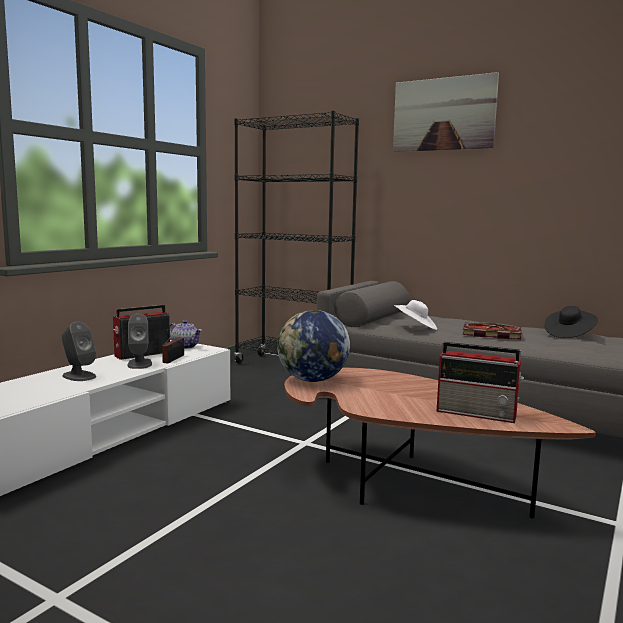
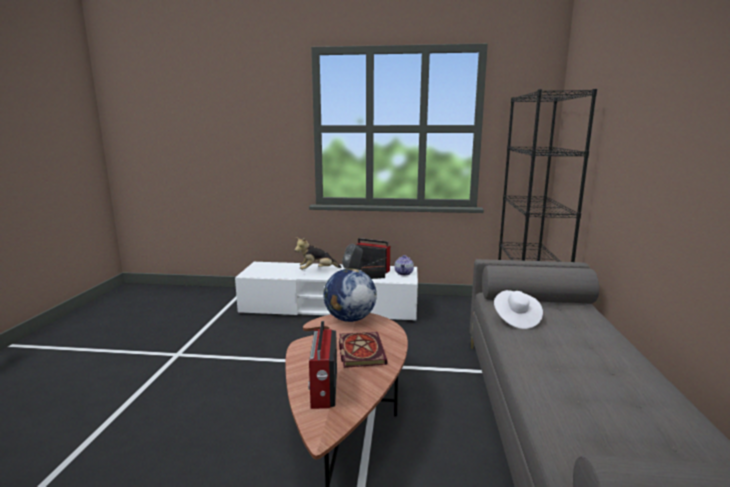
camera: 65 degrees right, 5 degrees up
grey speaker [62,322,96,381] -> plush toy [295,237,342,270]
picture [393,72,499,152] -> none
book [462,322,522,339] -> book moved to [339,332,388,368]
black hat [545,306,598,338] -> none

